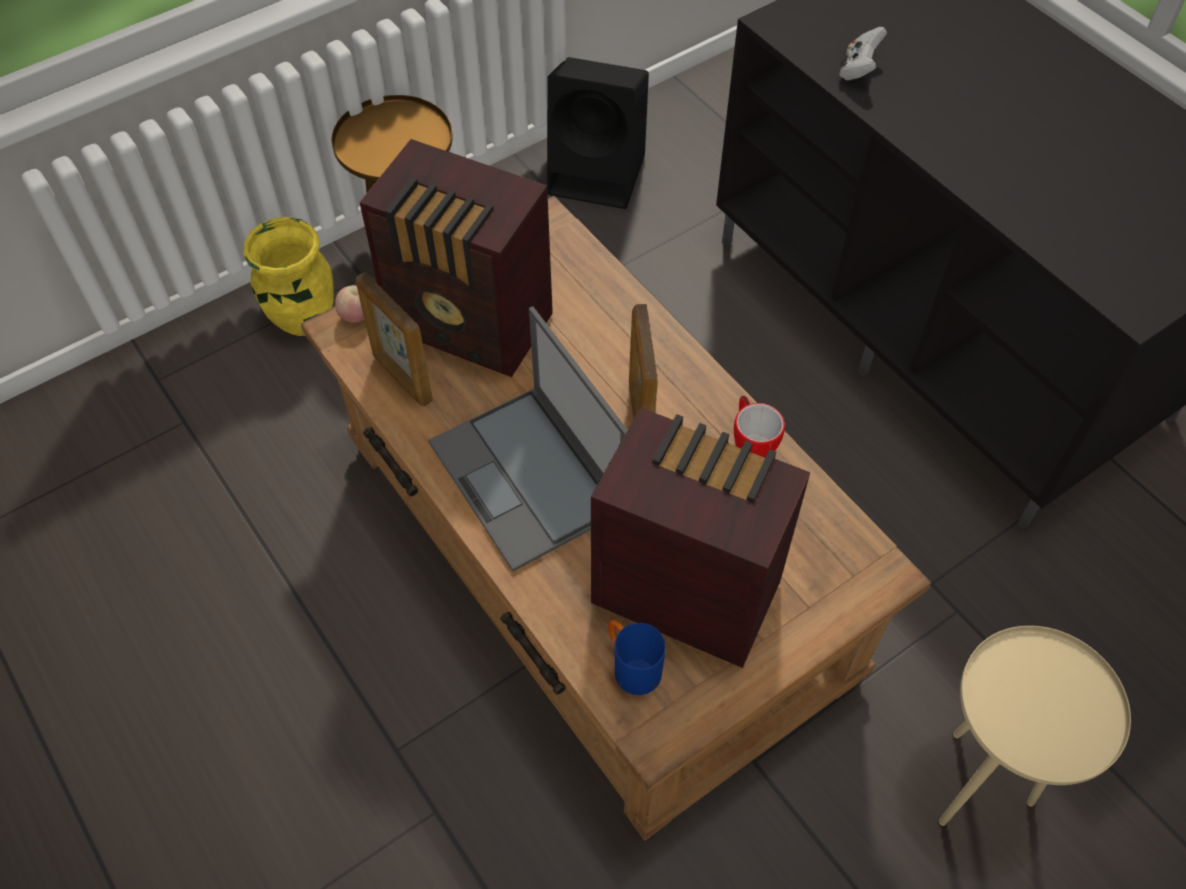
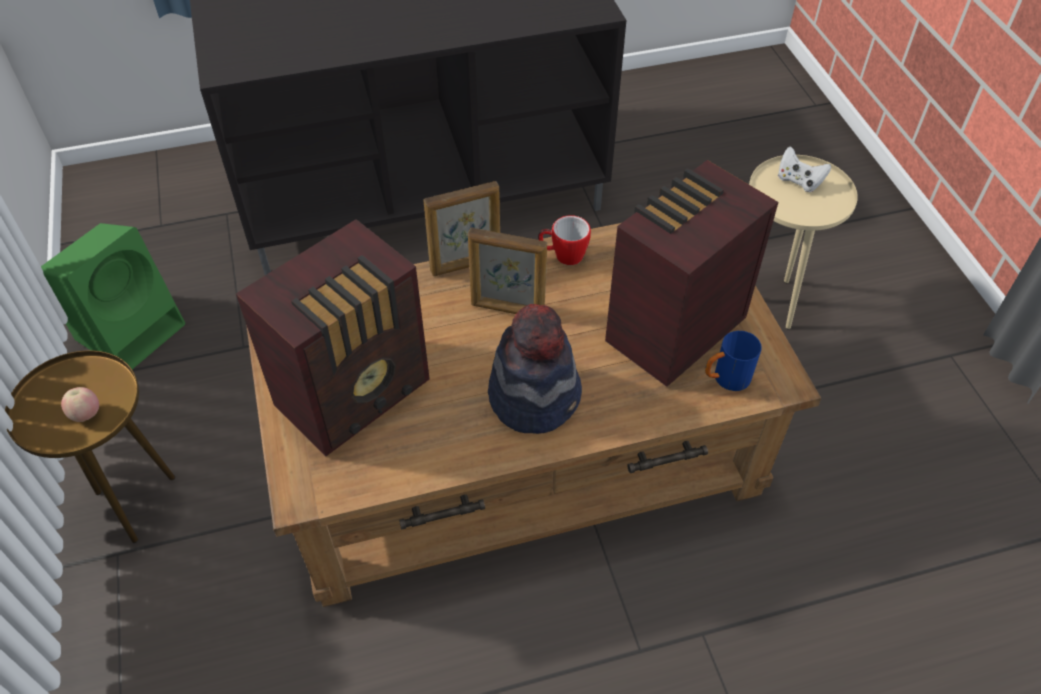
camera: 70 degrees left, 5 degrees down
yellow vase [243,217,334,336] -> none
apple [335,285,364,323] -> apple moved to [61,387,99,422]
picture frame [356,272,433,406] -> picture frame moved to [423,181,500,276]
laptop [428,307,628,571] -> hat [488,304,582,434]
black speaker [547,57,649,209] -> green speaker [41,223,185,369]
white game controller [839,27,887,80] -> white game controller moved to [778,146,831,192]

